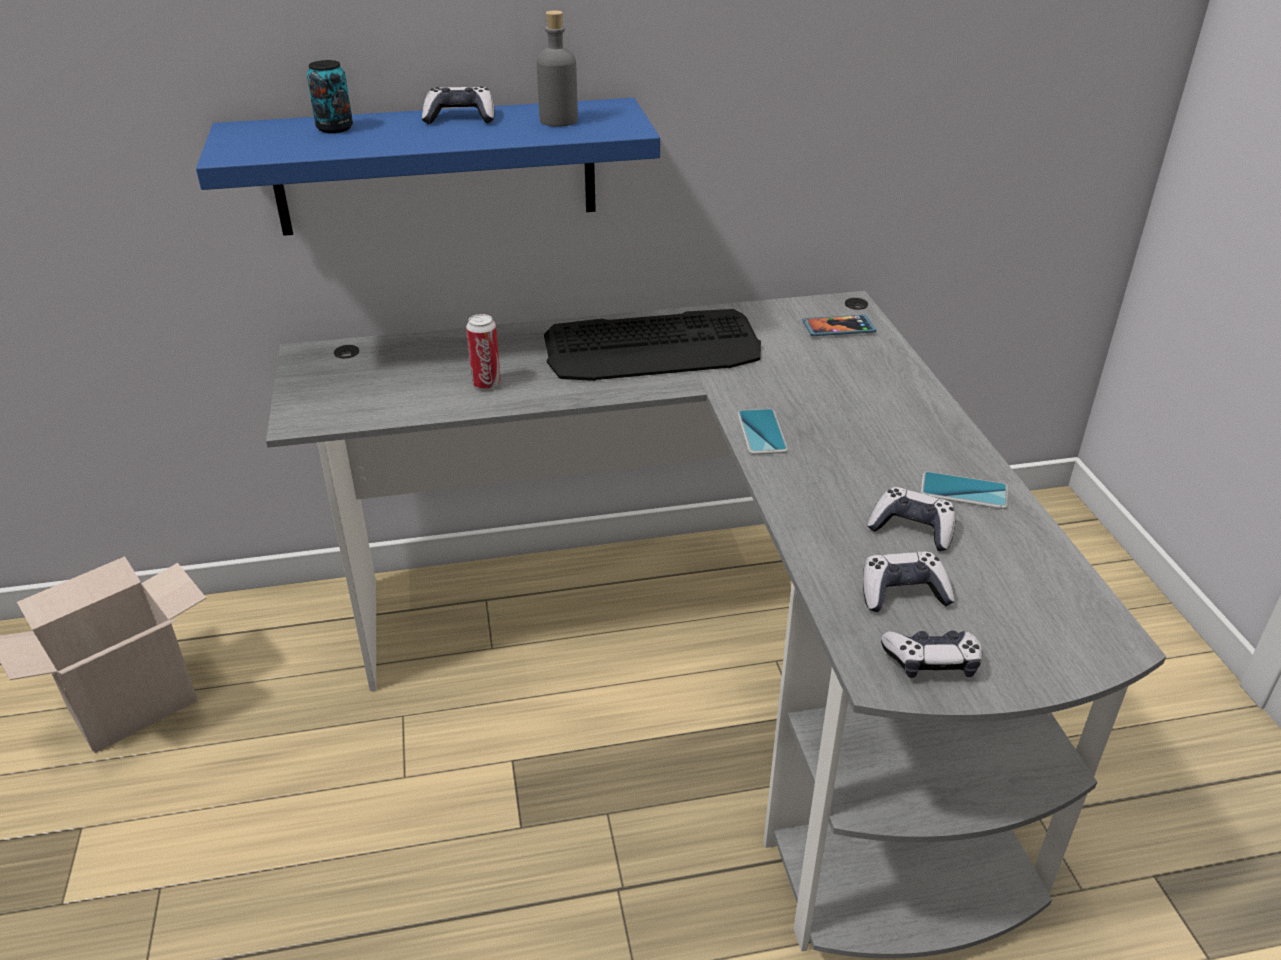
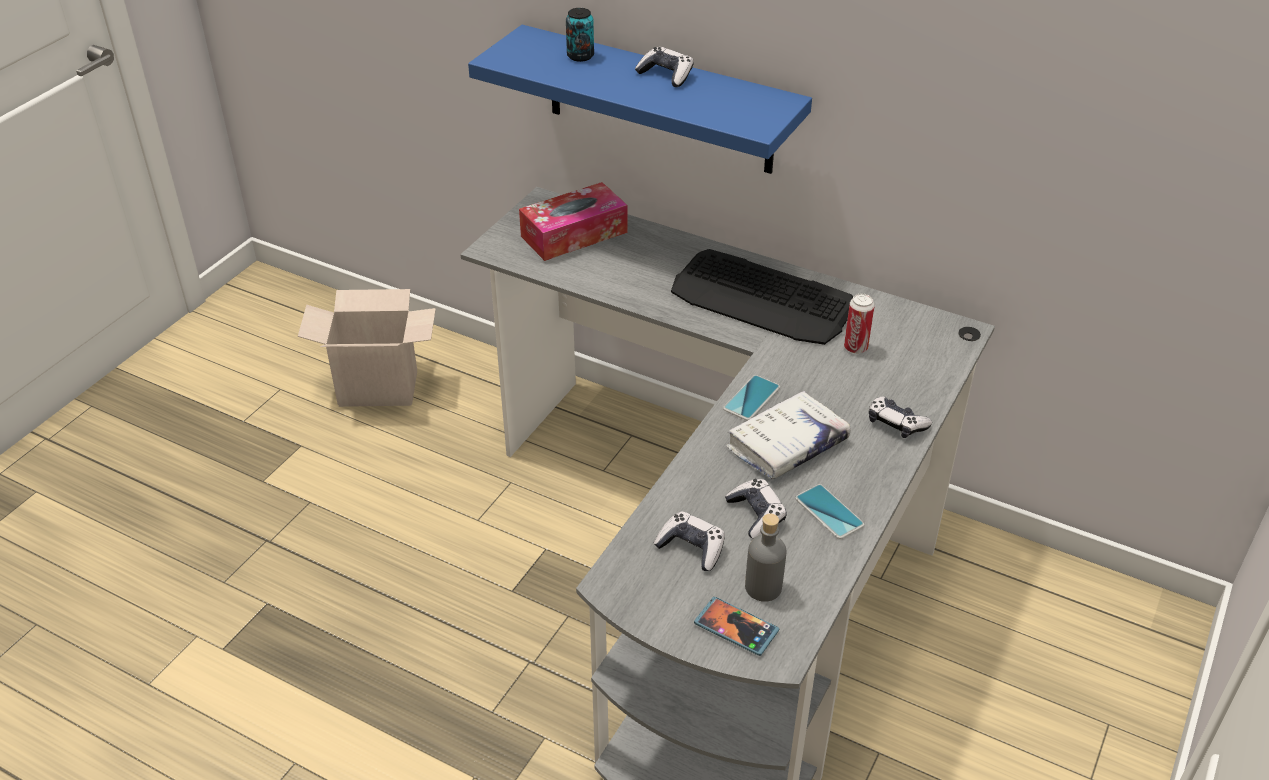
camera: 40 degrees right, 5 degrees up
can [466,314,501,390] -> can moved to [844,294,875,354]
grey bottle [537,11,578,127] -> grey bottle moved to [745,513,787,602]
phone [803,315,876,336] -> phone moved to [694,597,779,656]
game controller [881,630,982,678] -> game controller moved to [869,397,932,438]
none -> tissue box [519,182,628,261]
none -> white book [726,391,850,479]

